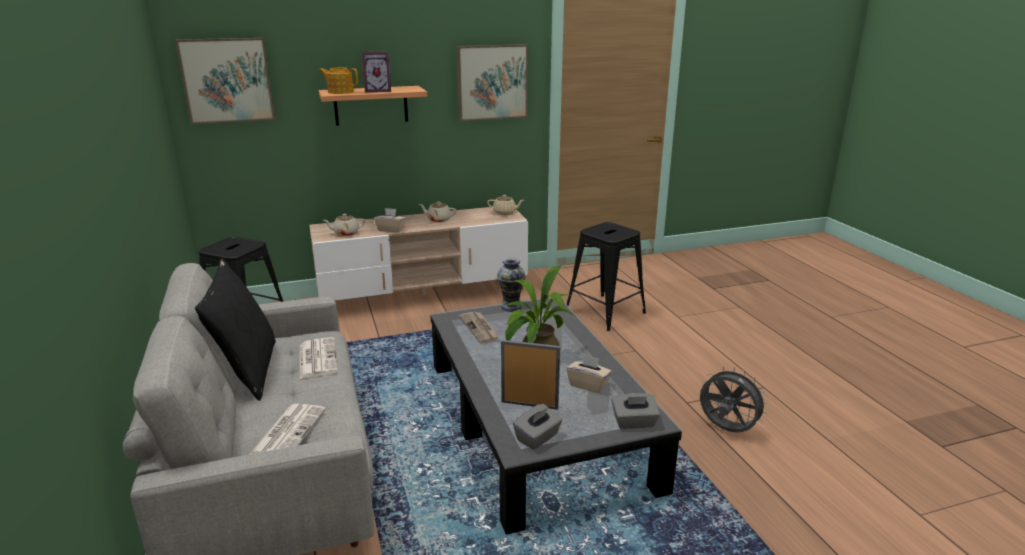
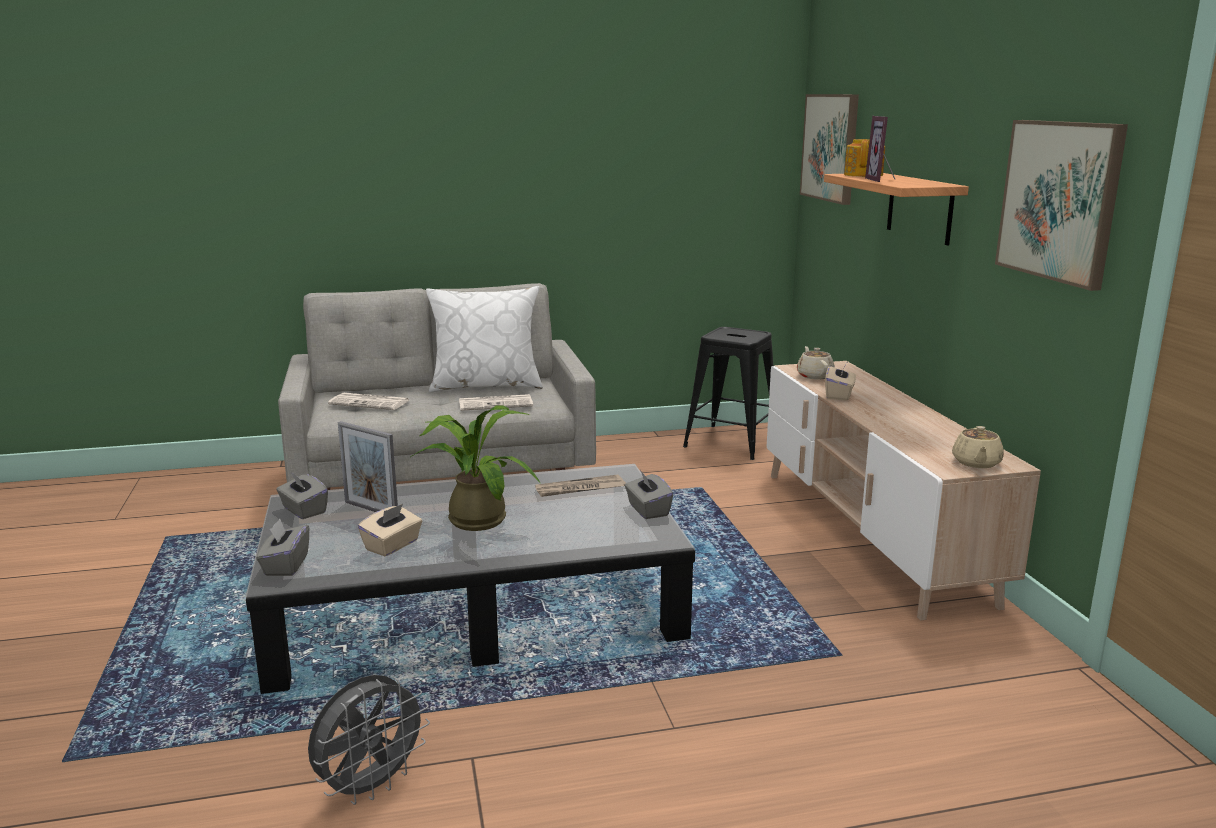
camera: 95 degrees right, 5 degrees down
black pillow [195,258,276,401] -> white pillow [426,286,543,392]
beige teapot [419,201,456,222] -> none
vase [497,258,525,312] -> grey tissue box [625,470,673,519]
picture frame [501,340,560,410] -> picture frame turned 105 degrees clockwise [338,421,398,512]
black stool [567,222,646,331] -> none

